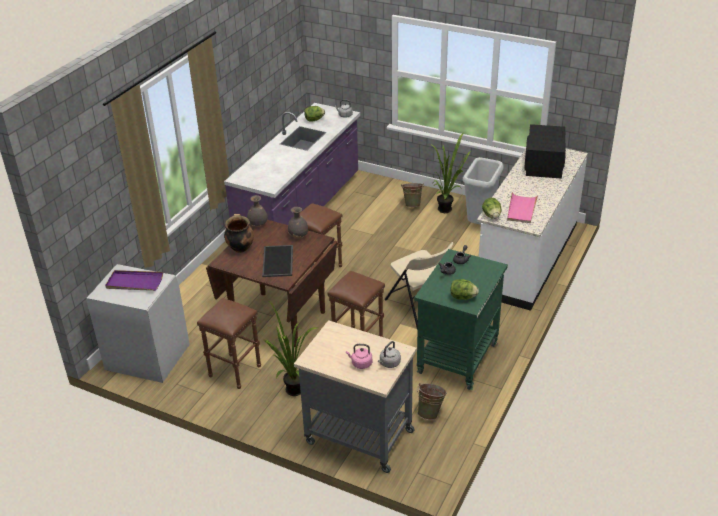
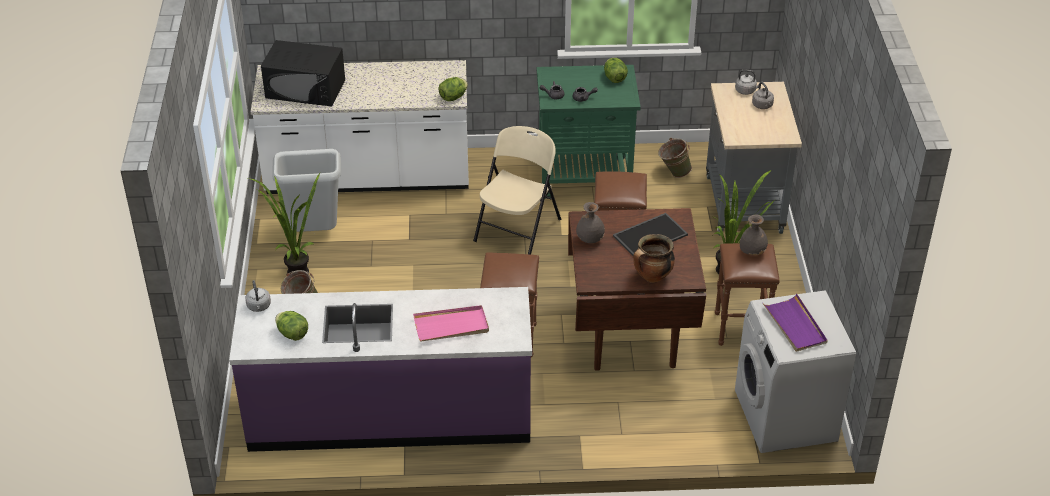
camera: 120 degrees left, 5 degrees up
grey vase [247,195,268,226] -> grey vase moved to [740,215,768,255]
pink kettle [346,344,372,369] -> grey kettle [752,82,774,109]
pink tray [507,192,538,223] -> pink tray moved to [413,305,489,342]
black microwave [524,124,566,178] -> black microwave turned 150 degrees counterclockwise [261,40,345,106]

